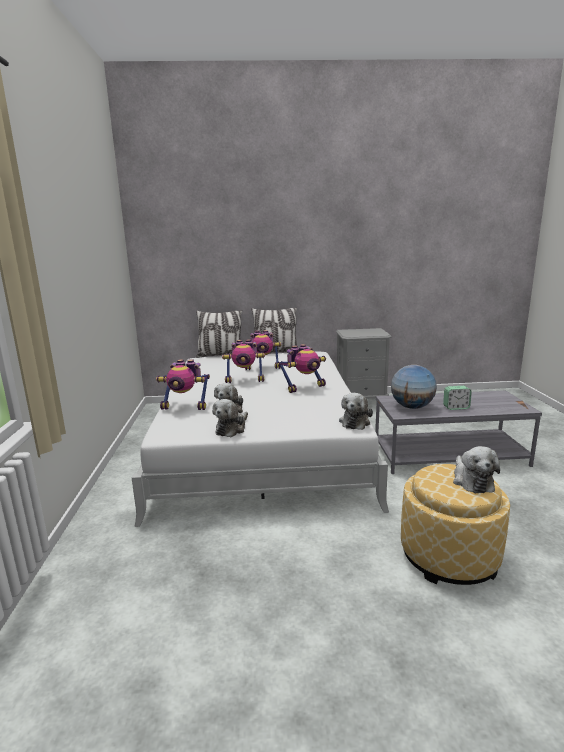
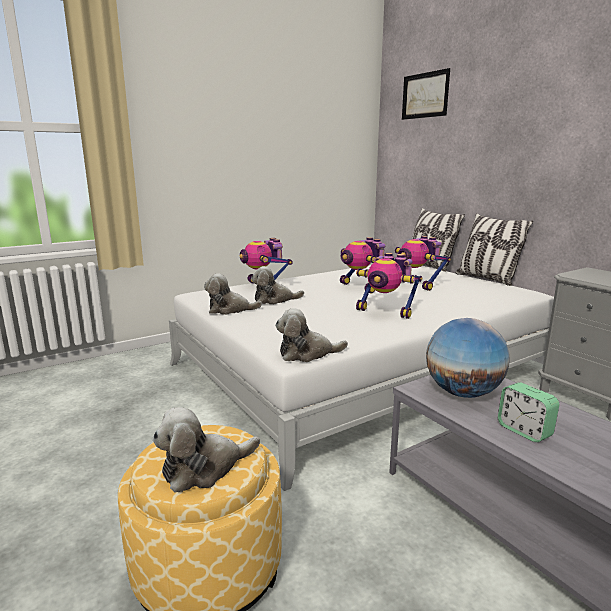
camera: 60 degrees right, 0 degrees up
none -> picture [402,68,450,120]

